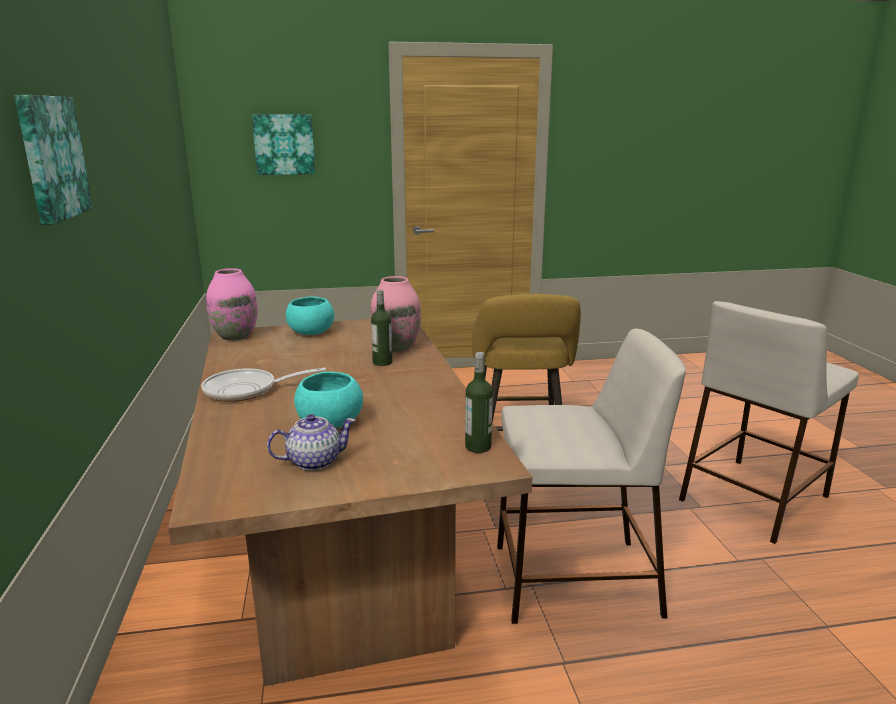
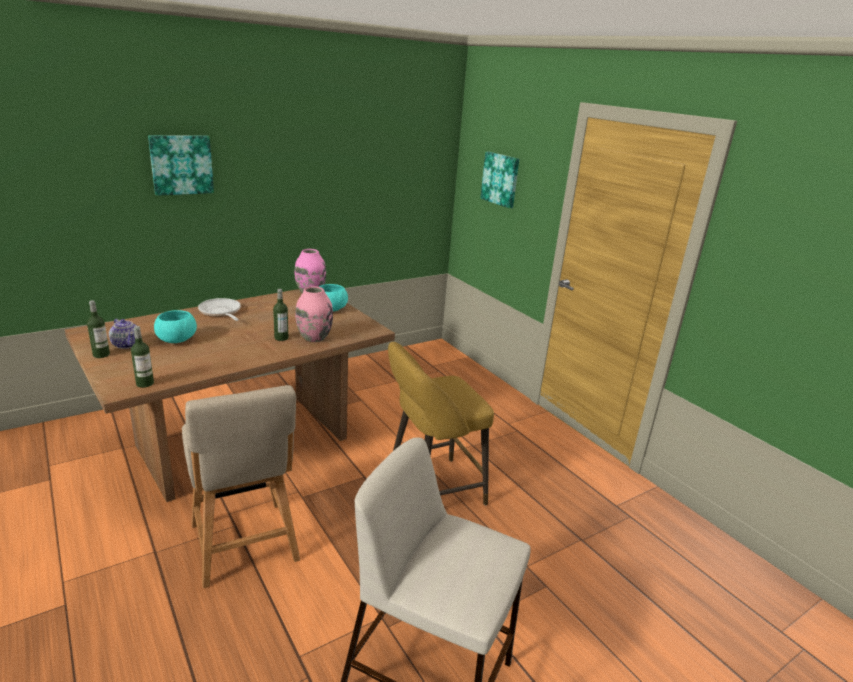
camera: 65 degrees right, 5 degrees up
beige stool [497,329,686,624] -> beige chair [182,385,300,588]
none -> bottle [87,300,110,358]

